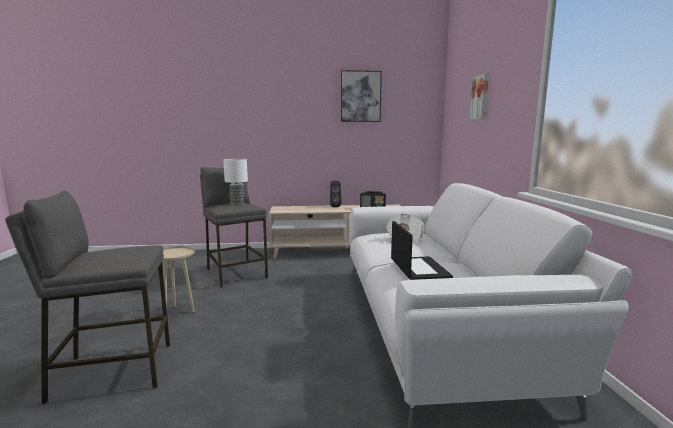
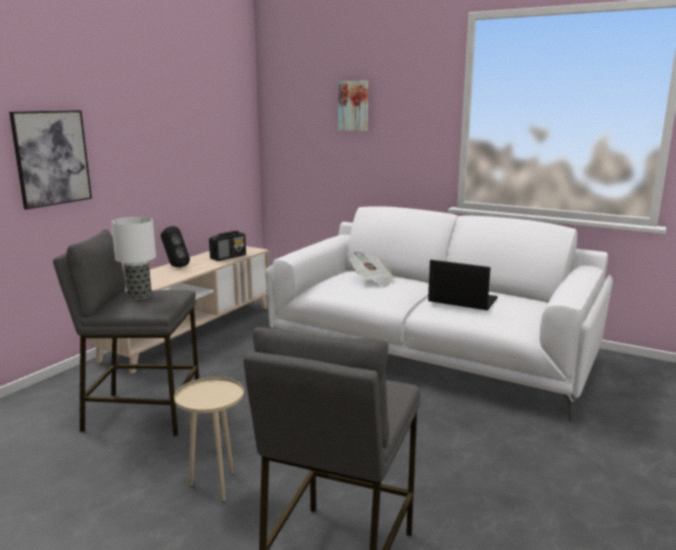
camera: 55 degrees left, 5 degrees up
picture [341,70,382,122] -> picture moved to [9,110,92,209]

